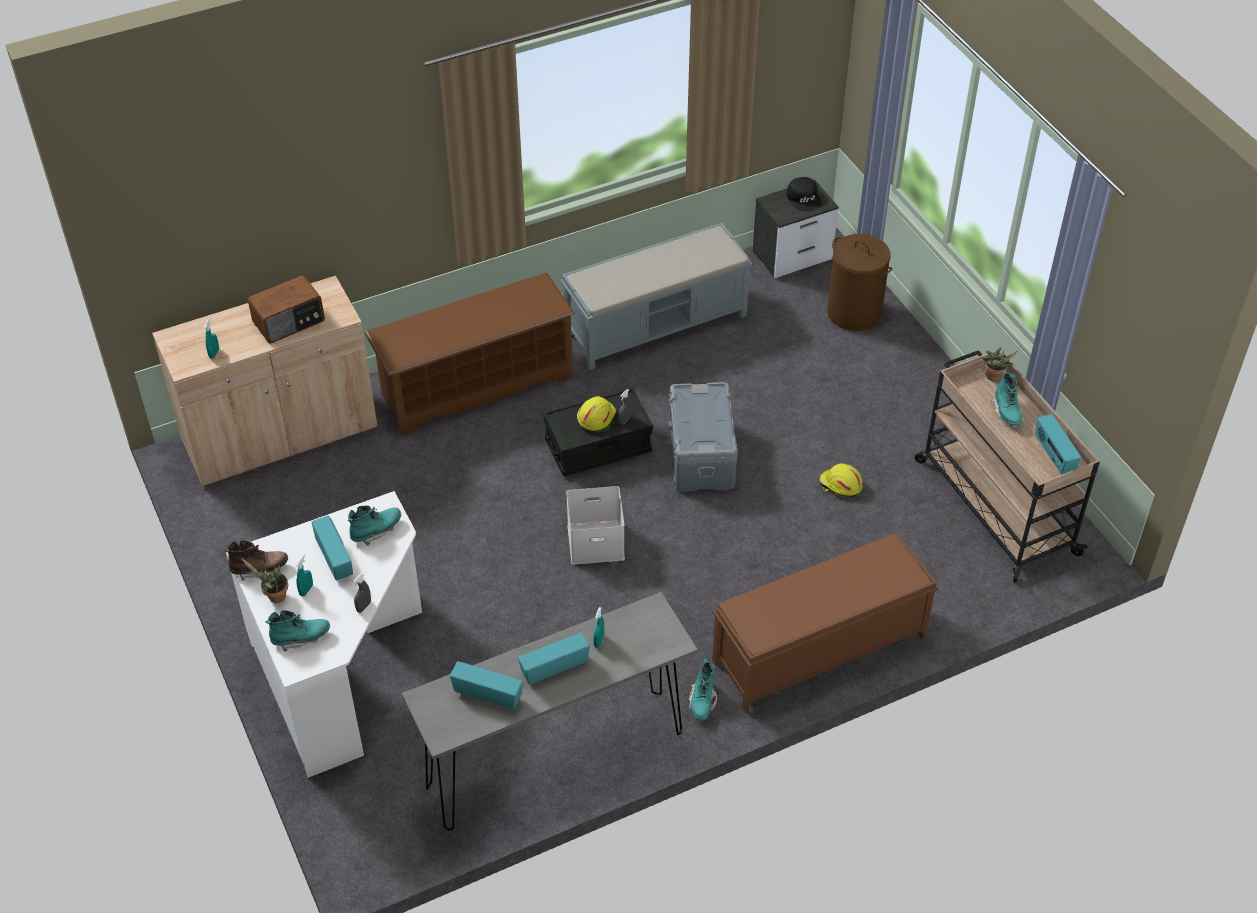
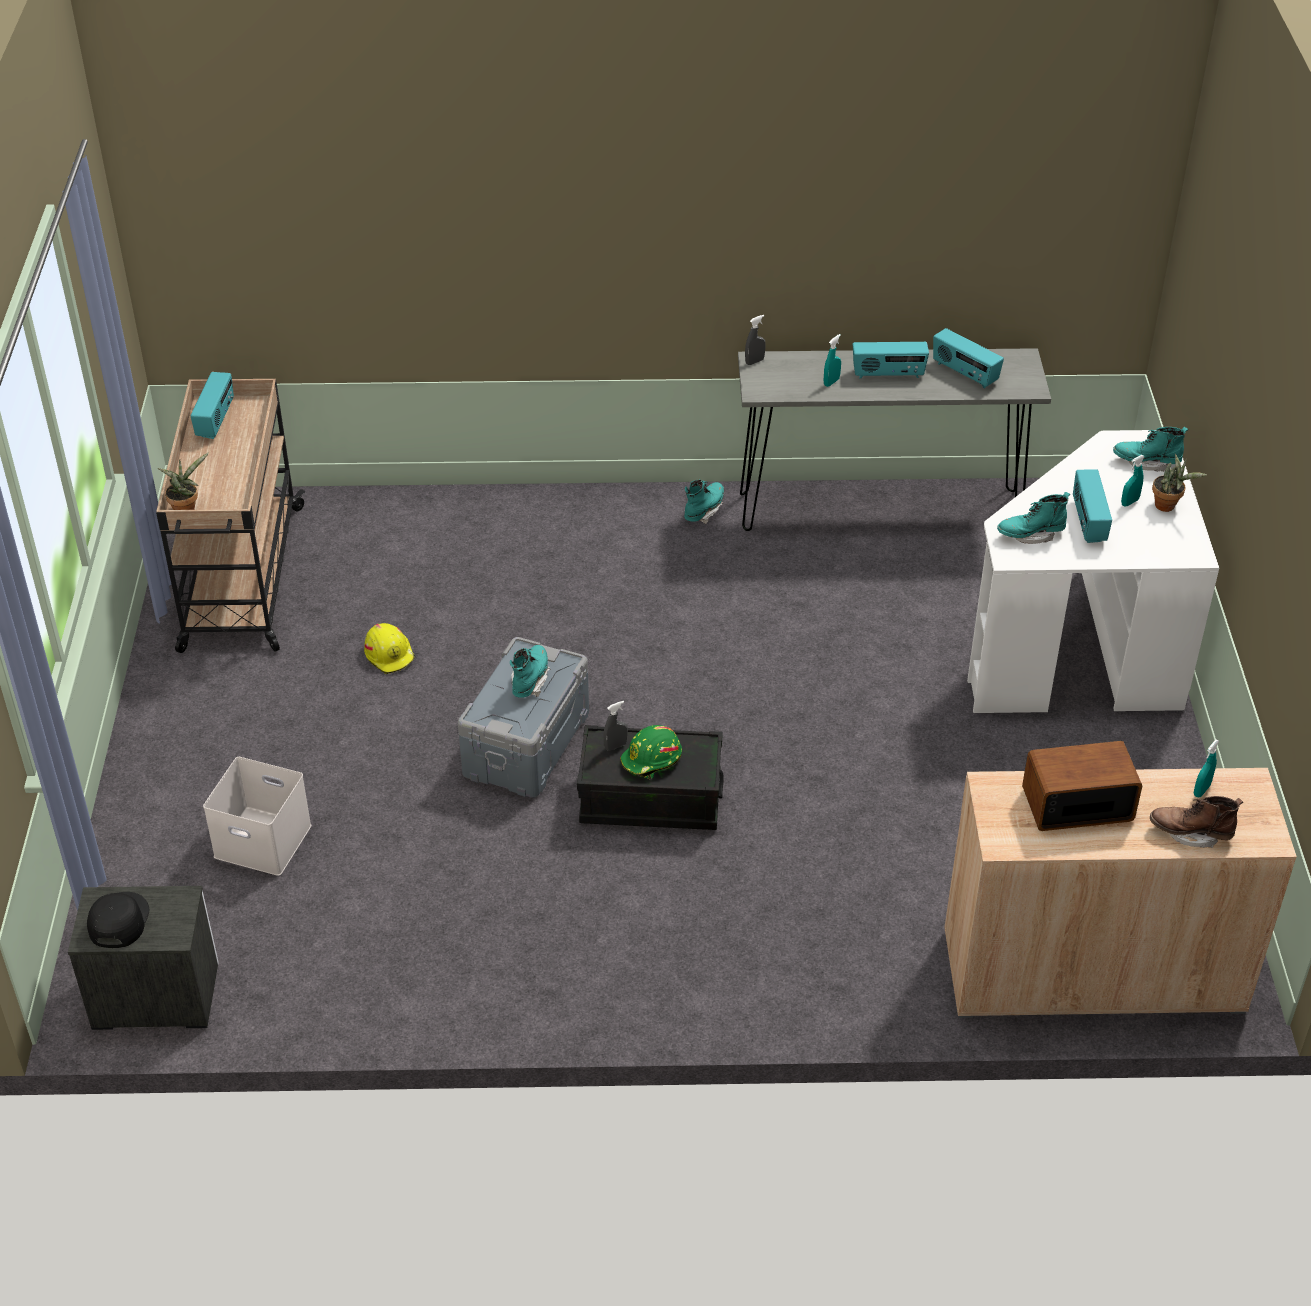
camera: 155 degrees left, 5 degrees down
brown boot [224,540,288,581] -> brown boot moved to [1150,796,1243,848]
grey spray bottle [353,573,371,613] -> grey spray bottle moved to [745,315,766,365]
brown shoe rack [364,273,575,436] -> none
grey bench [560,223,752,370] -> none
white storage box [566,486,625,565] -> white storage box moved to [203,757,312,876]
yellow hard hat [577,396,616,432] -> green hard hat [620,725,682,779]
brown bench [712,534,938,714] -> none
brown laundry basket [827,234,892,331] -> none
turquoise boot [991,370,1022,426] -> turquoise boot moved to [510,645,550,698]

